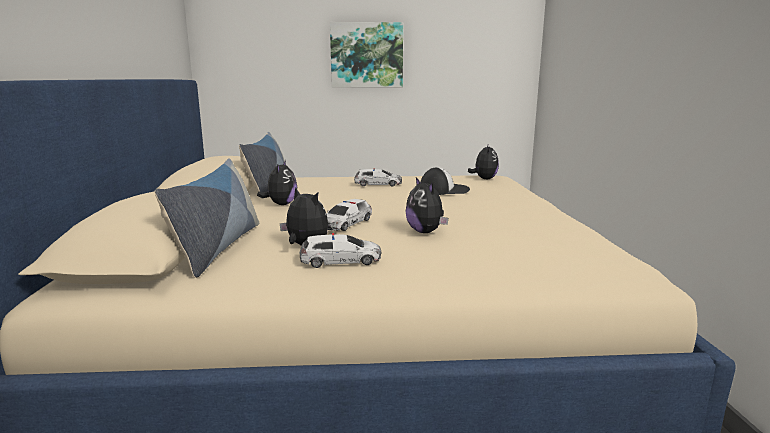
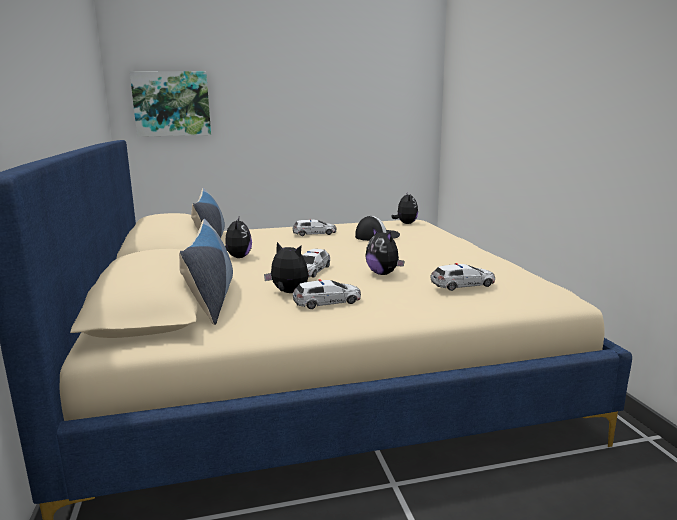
camera: 10 degrees left, 0 degrees up
picture [330,22,403,87] -> picture moved to [130,71,211,137]
none -> toy car [431,263,495,291]

